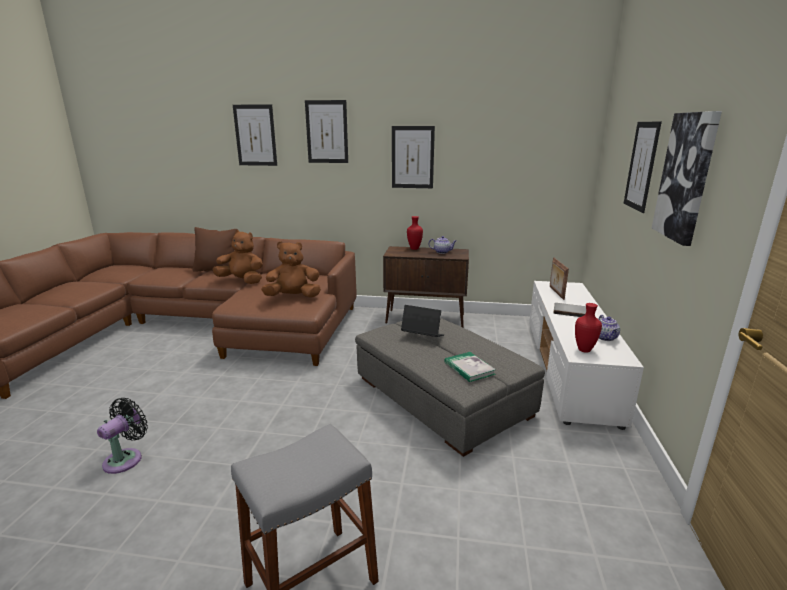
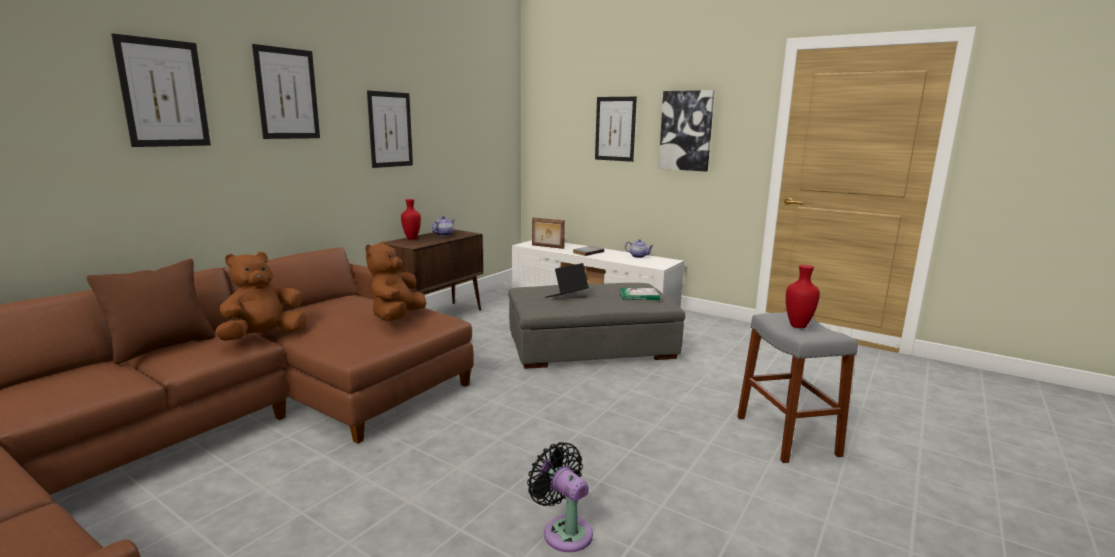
camera: 65 degrees left, 5 degrees down
red vase [575,303,602,353] -> red vase moved to [786,265,820,328]

